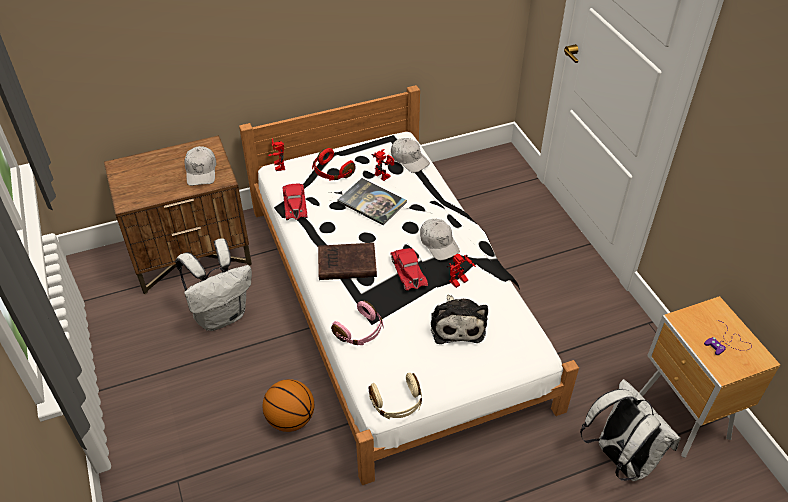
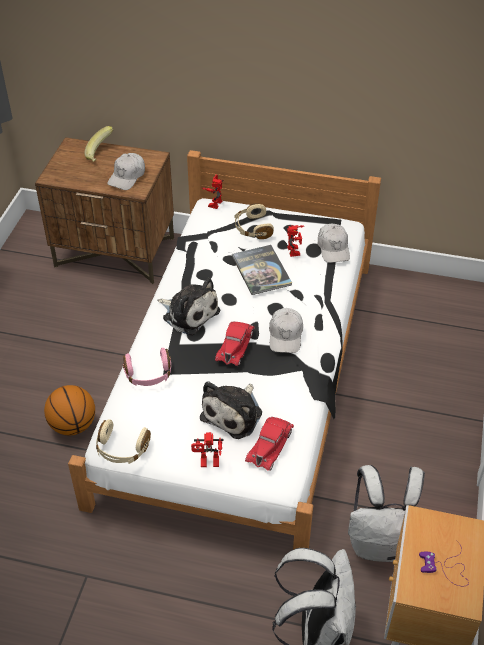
camera: 35 degrees right, 0 degrees up
white backpack [175,239,252,331] -> white backpack moved to [348,465,425,562]
red toy car [283,183,308,220] -> red toy car moved to [245,417,294,471]
red headphones [312,148,356,180] -> beige headphones [234,203,274,239]
brown book [318,243,377,280] -> plush toy [157,278,220,335]
toy robot [447,254,476,288] -> toy robot moved to [191,432,224,467]
none -> banana [84,126,114,162]

